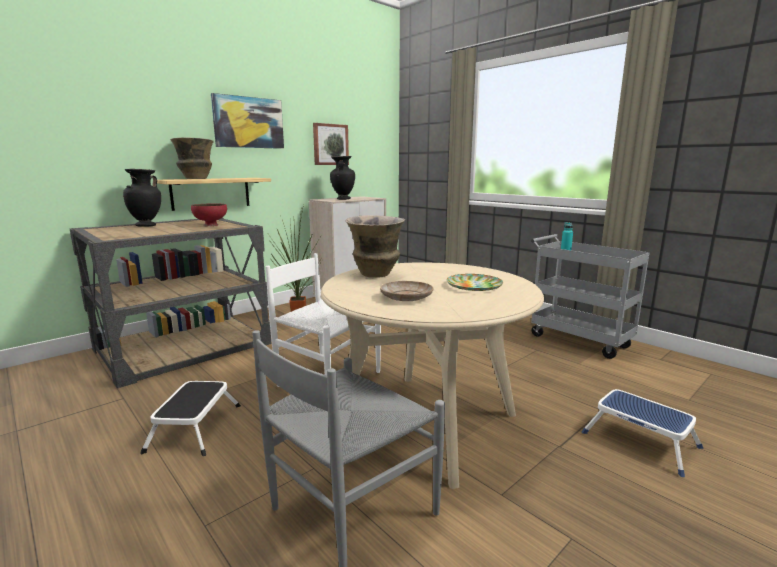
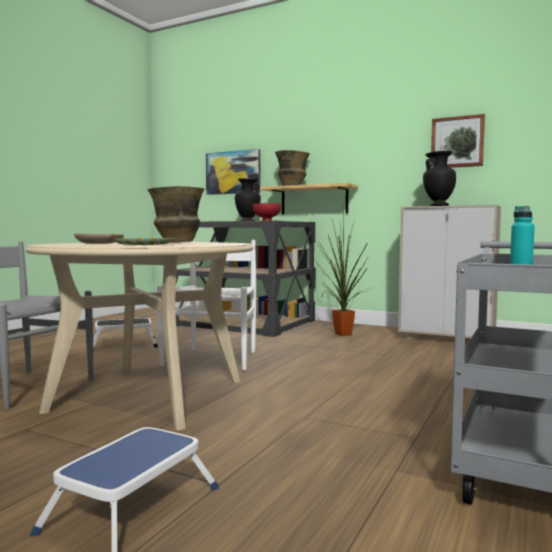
camera: 70 degrees right, 10 degrees down
picture [211,93,284,149] -> picture moved to [206,149,260,195]

